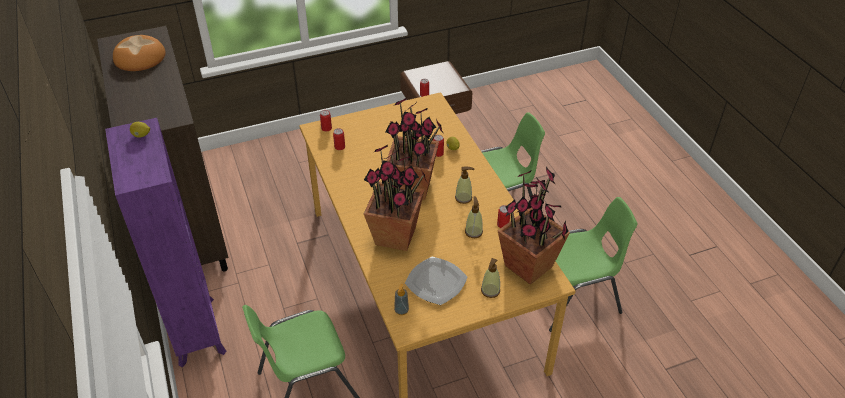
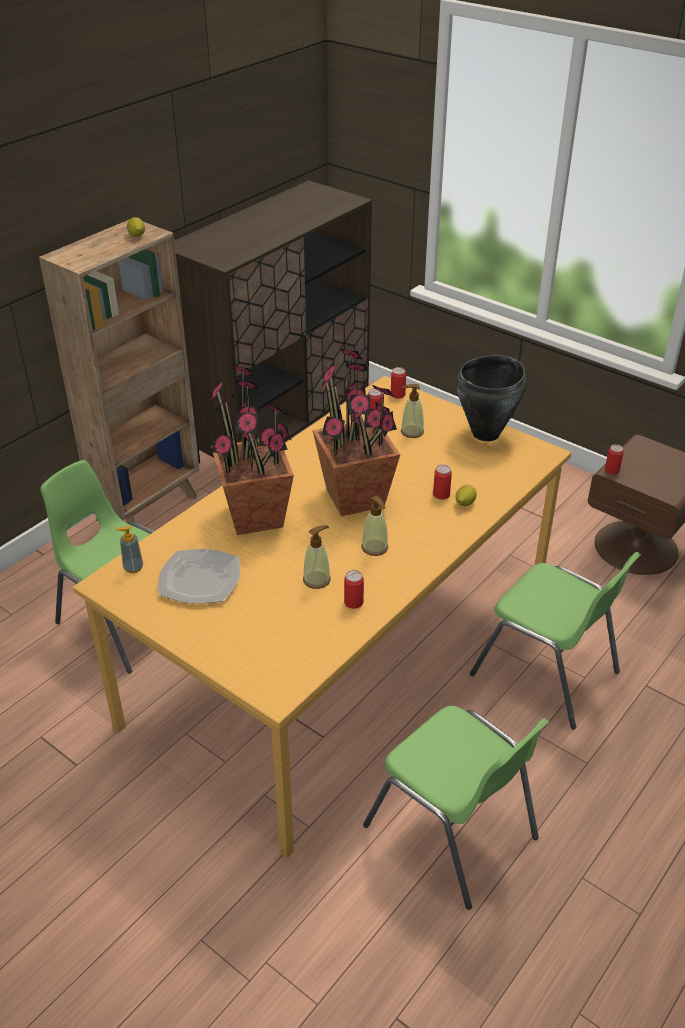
camera: 60 degrees right, 5 degrees down
purple bookcase [105,118,226,367] -> brown bookcase [39,219,200,523]
bread [113,35,166,71] -> none
soap dispenser [481,258,500,298] -> soap dispenser moved to [401,384,424,438]
potted plant [498,167,570,285] -> none
none -> black cooking pot [456,355,527,442]

